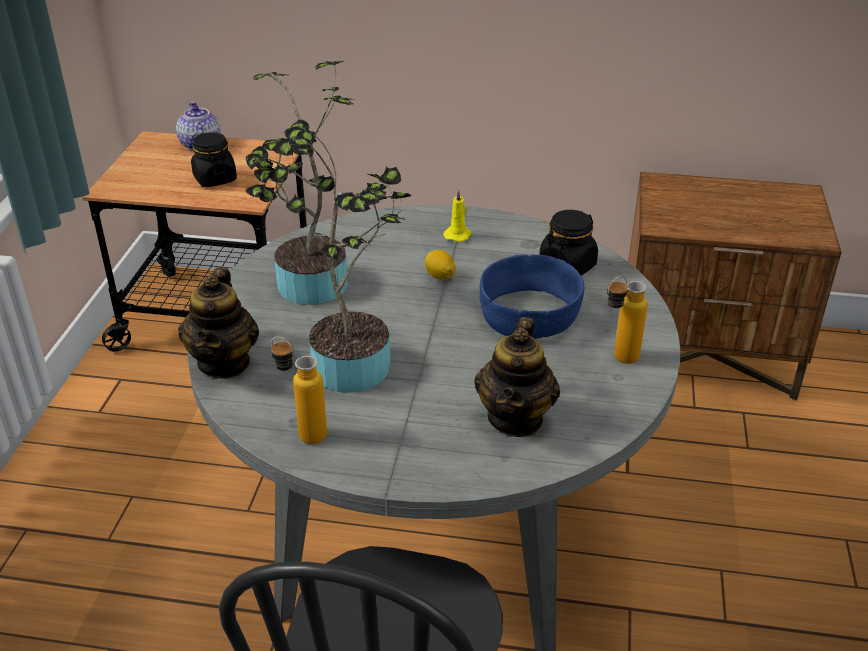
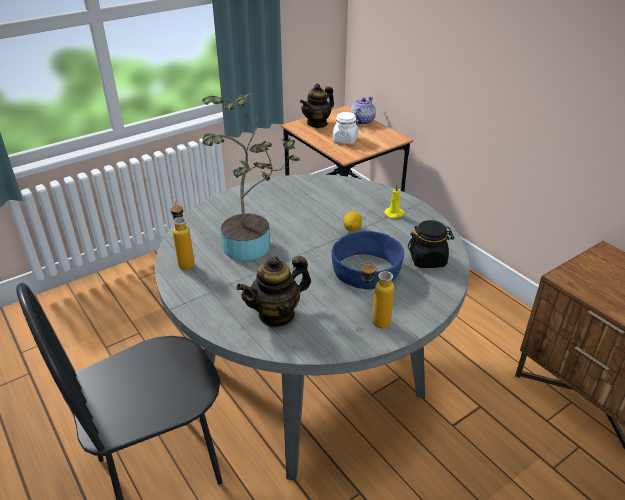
camera: 45 degrees right, 0 degrees up
teapot [178,267,259,379] -> teapot moved to [300,83,334,128]
black jar [191,132,237,187] -> white jar [333,112,358,144]
potted plant [246,61,355,305] -> none

